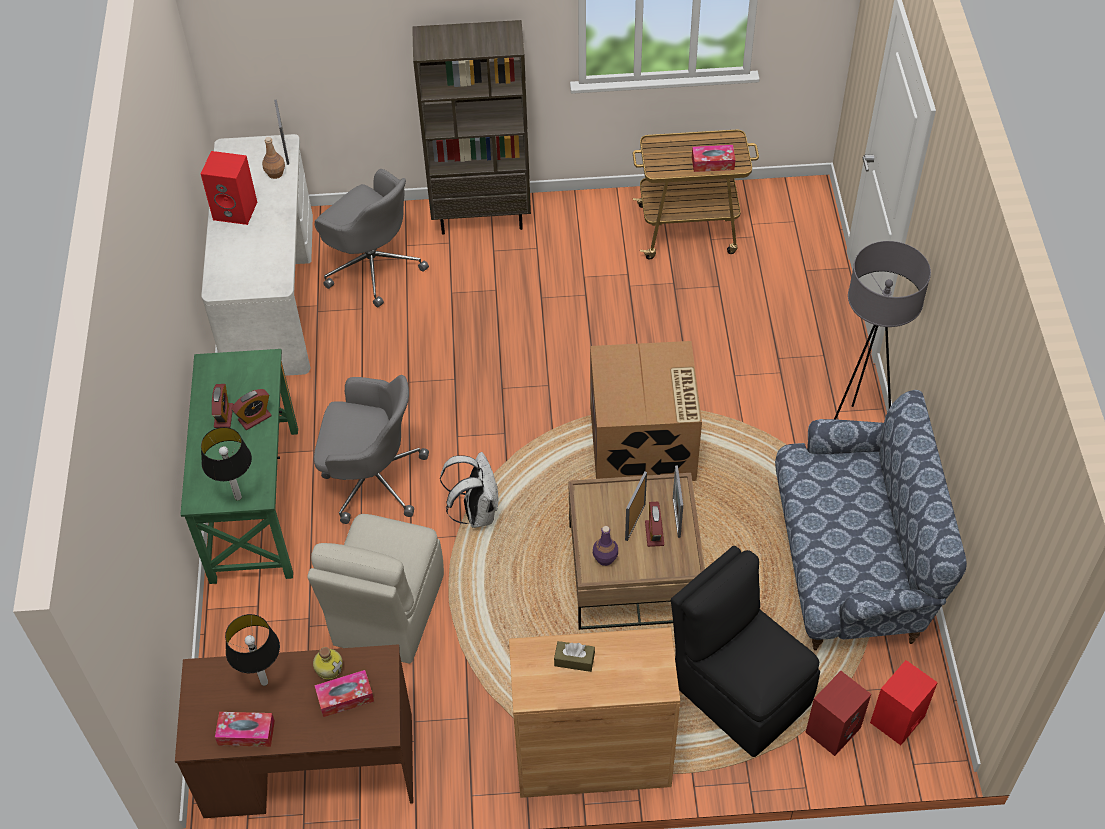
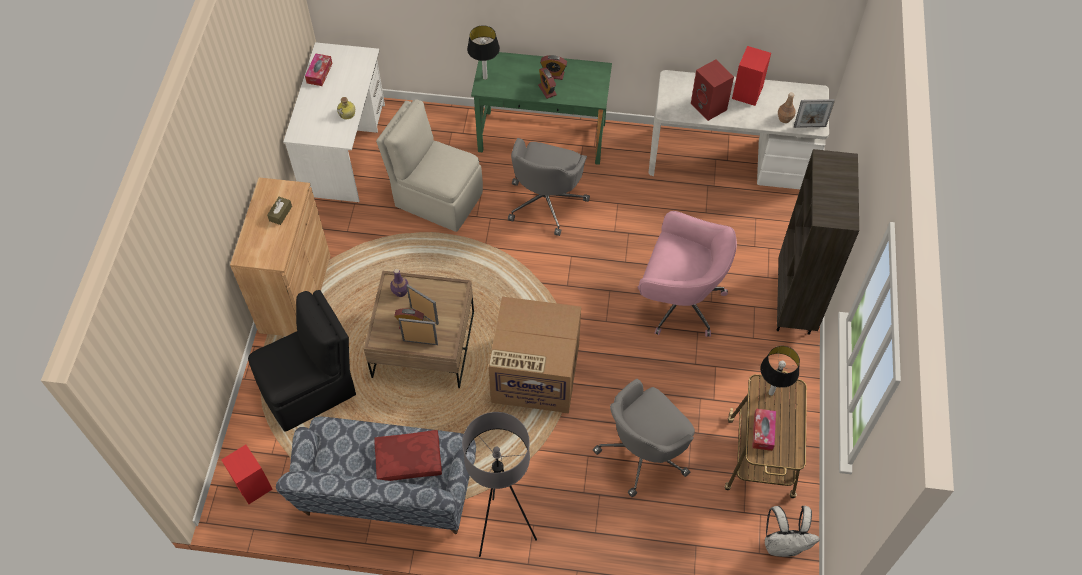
camera: 100 degrees right, 5 degrees up
brown desk [175,644,413,818] -> white desk [283,42,385,202]
table lamp [225,614,280,686] -> table lamp moved to [760,346,800,396]
tissue box [314,670,374,717] -> none
grey office chair [315,169,429,307] -> grey office chair moved to [593,379,695,497]
white backpack [440,452,498,528] -> white backpack moved to [765,506,820,557]
red speaker [805,671,871,756] -> red speaker moved to [691,59,734,121]
none -> red pillow [374,430,442,481]
none -> pink office chair [638,211,737,337]

